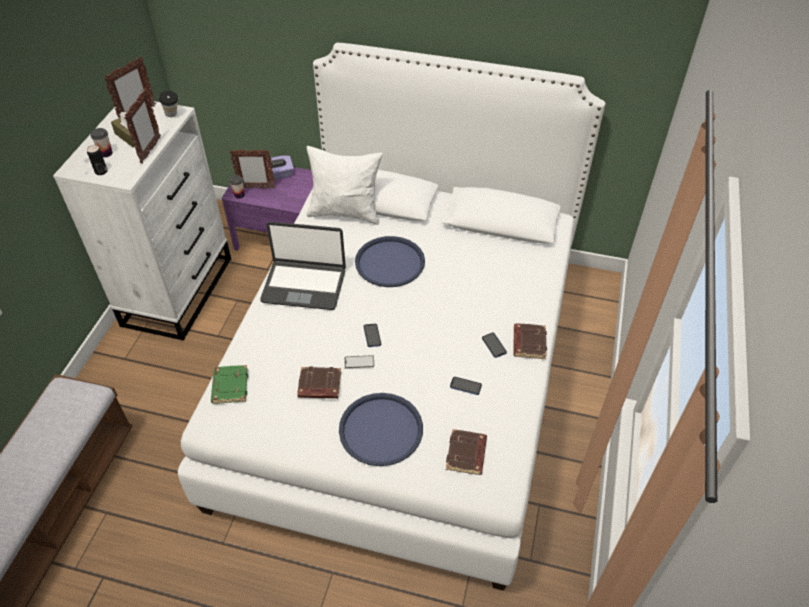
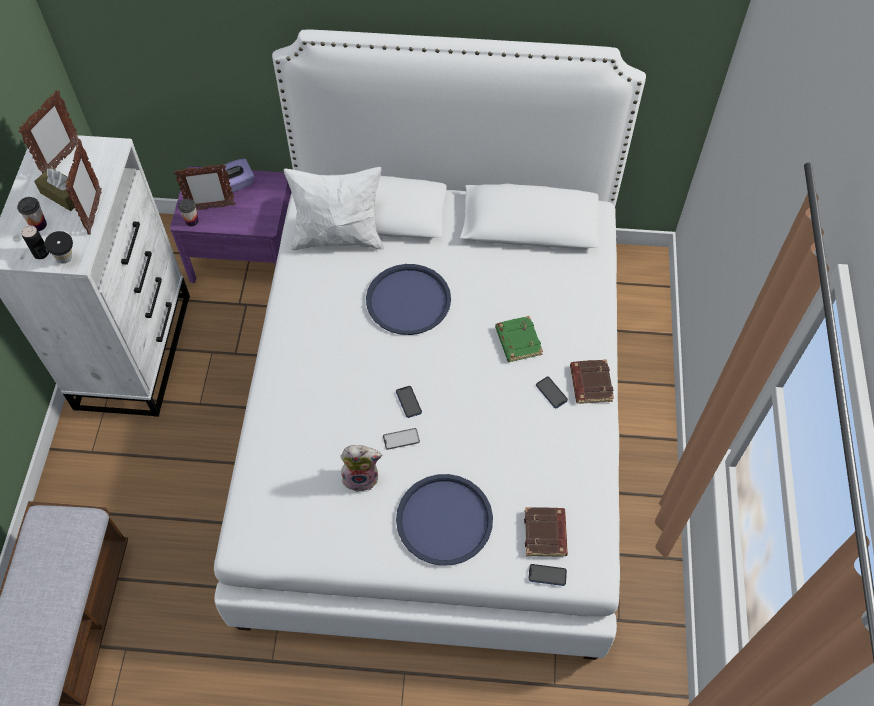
camera: 10 degrees left, 10 degrees up
cup [158,91,178,117] -> cup moved to [45,231,73,263]
green book [211,365,248,404] -> green book moved to [495,316,543,362]
laptop [260,222,346,310] -> none
brown book [297,366,341,399] -> plush toy [340,445,383,492]
phone [450,377,482,395] -> phone moved to [528,564,567,586]

